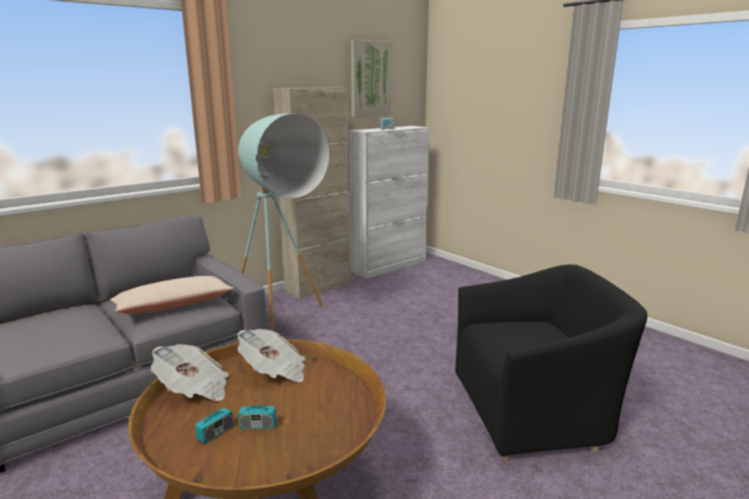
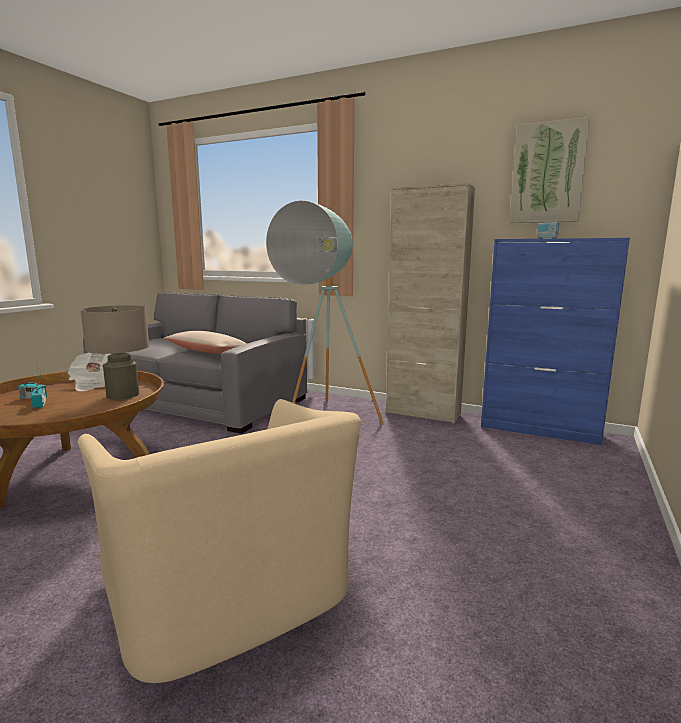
camera: 65 degrees right, 5 degrees down
newspaper [238,329,305,382] -> beige table lamp [80,305,149,400]
white cabinet [349,126,430,279] -> blue cabinet [481,238,630,445]
black armchair [455,265,647,461] -> beige armchair [78,399,361,683]

